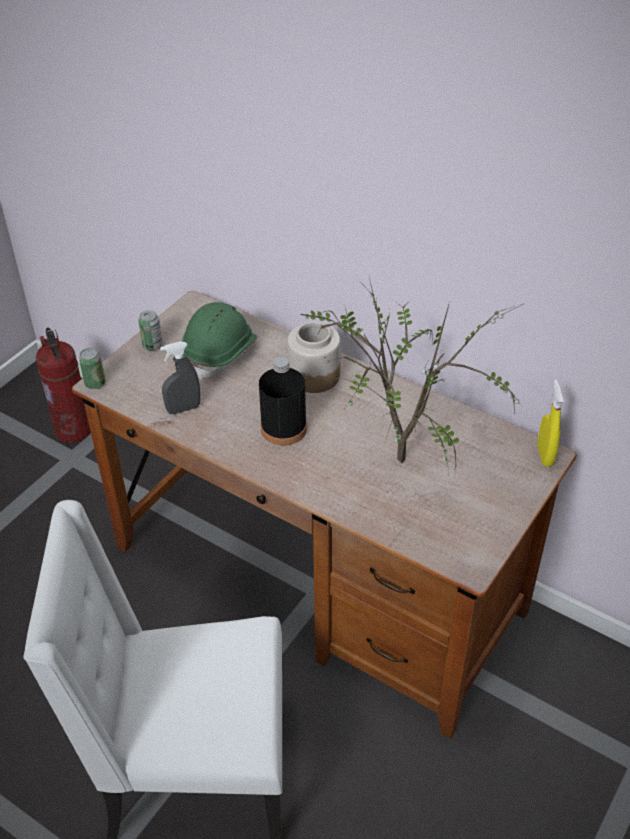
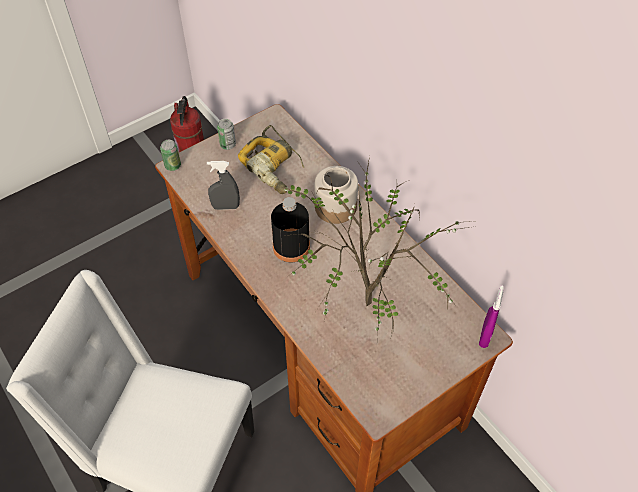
camera: 20 degrees right, 10 degrees up
green hard hat [182,302,257,380] -> power drill [238,125,304,194]
yellow spray bottle [537,379,564,467] -> purple spray bottle [479,285,504,348]

